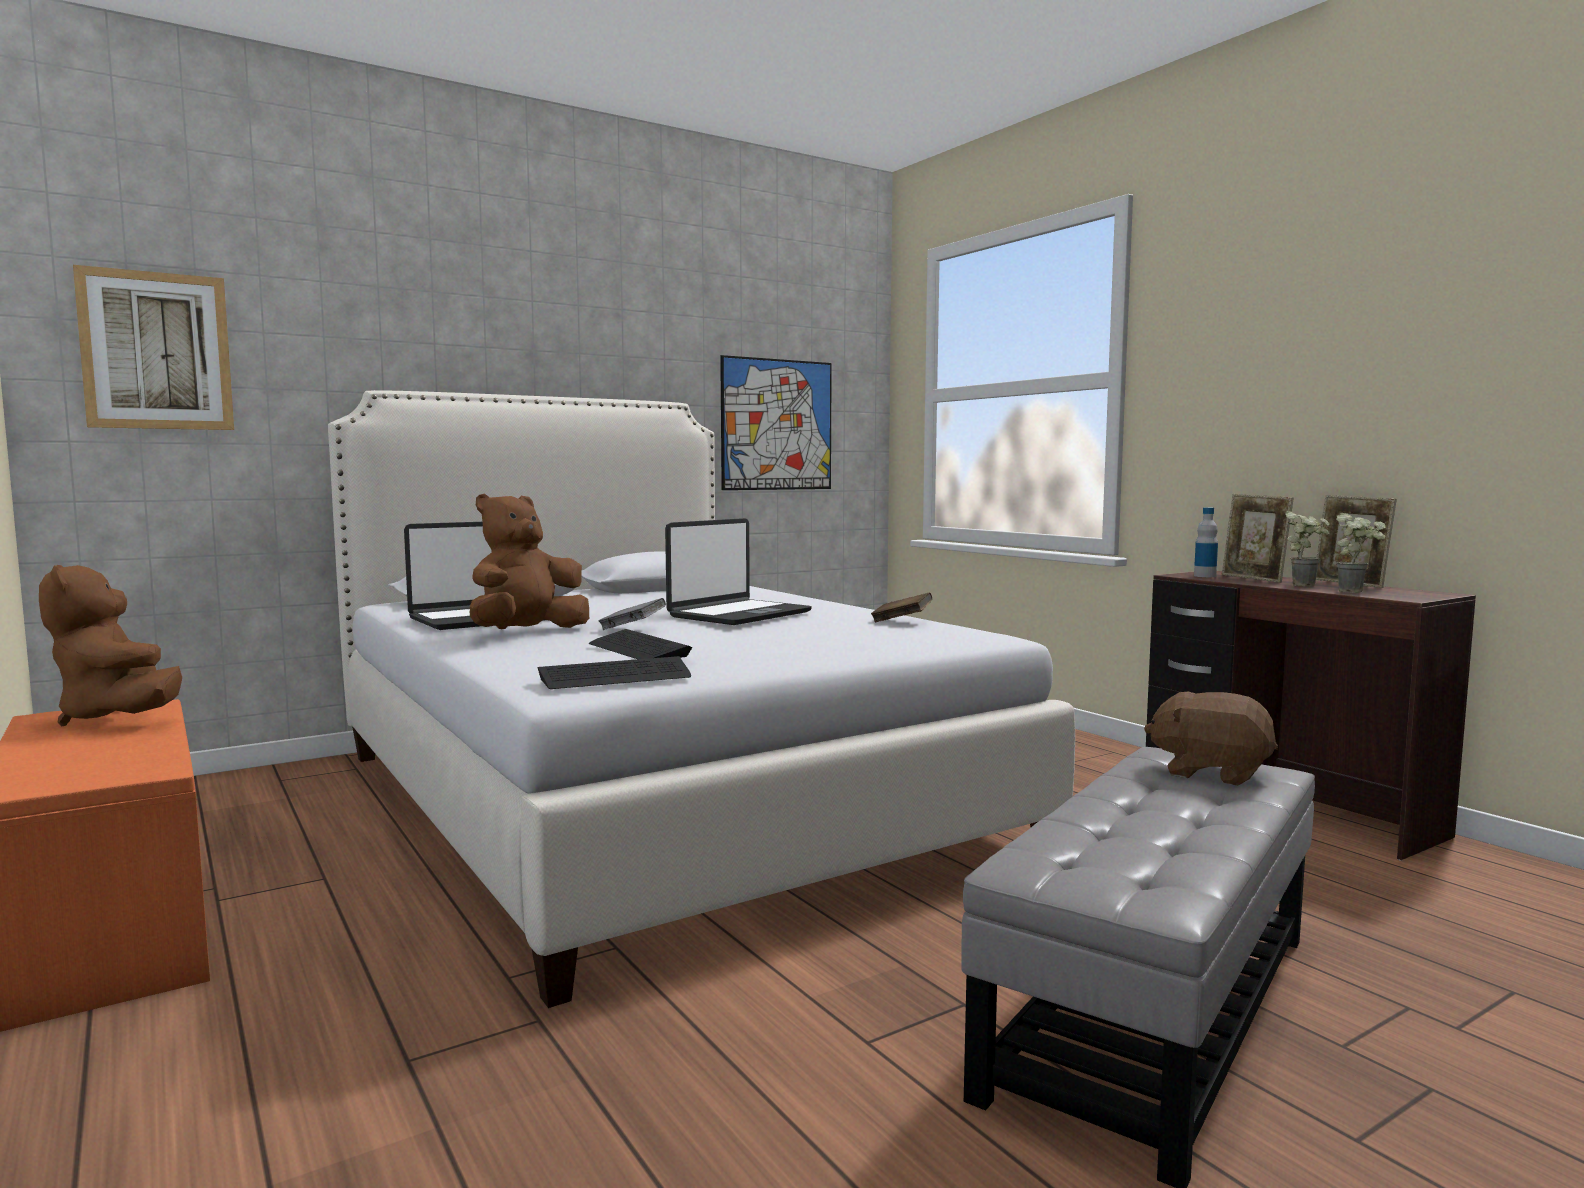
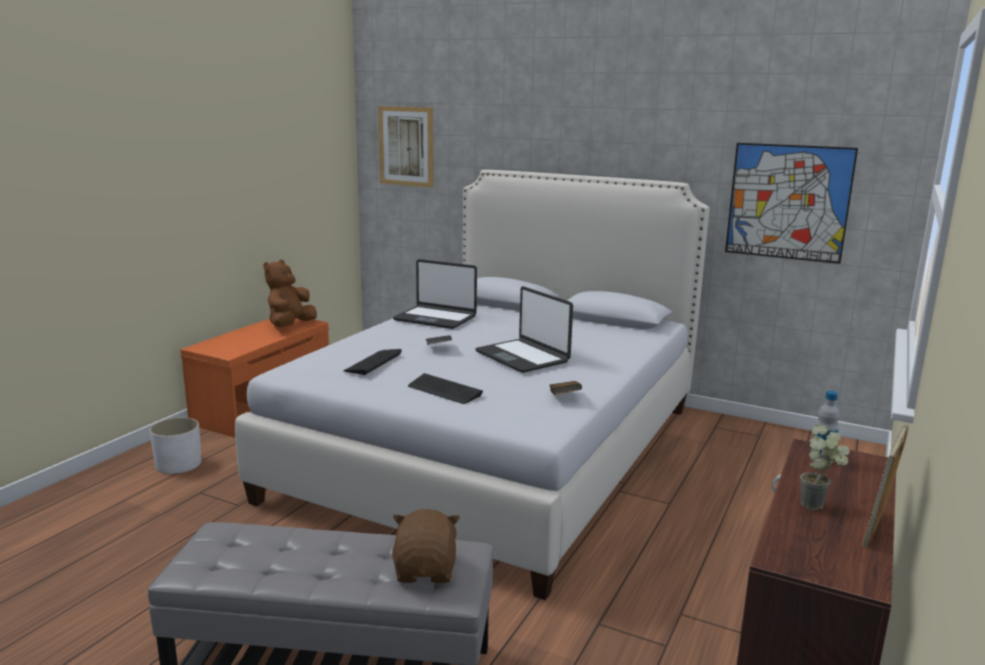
camera: 60 degrees right, 10 degrees up
brown plush toy [470,494,589,629] -> none
keyboard [538,656,691,689] -> keyboard moved to [408,373,483,404]
laptop [665,518,812,625] -> laptop turned 45 degrees clockwise [475,286,573,373]
picture frame [1222,494,1294,583] -> none
potted plant [1336,513,1386,593] -> none
none -> white planter [150,417,202,474]

